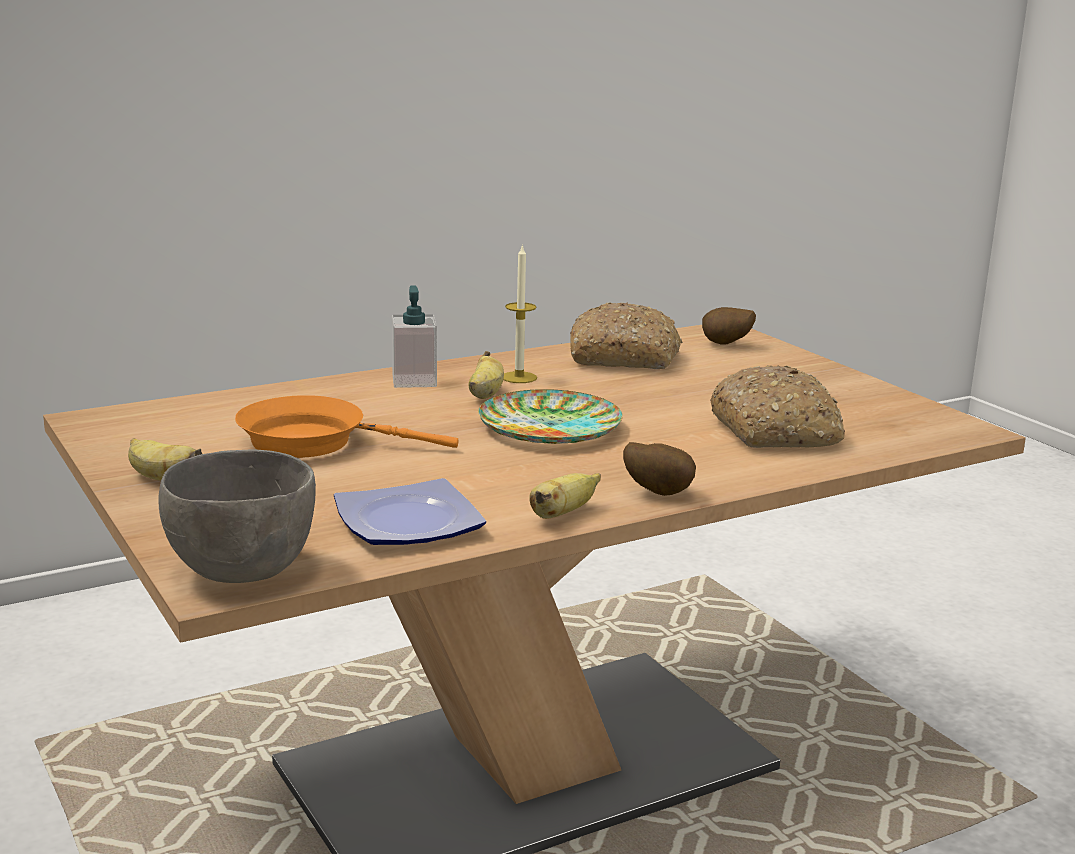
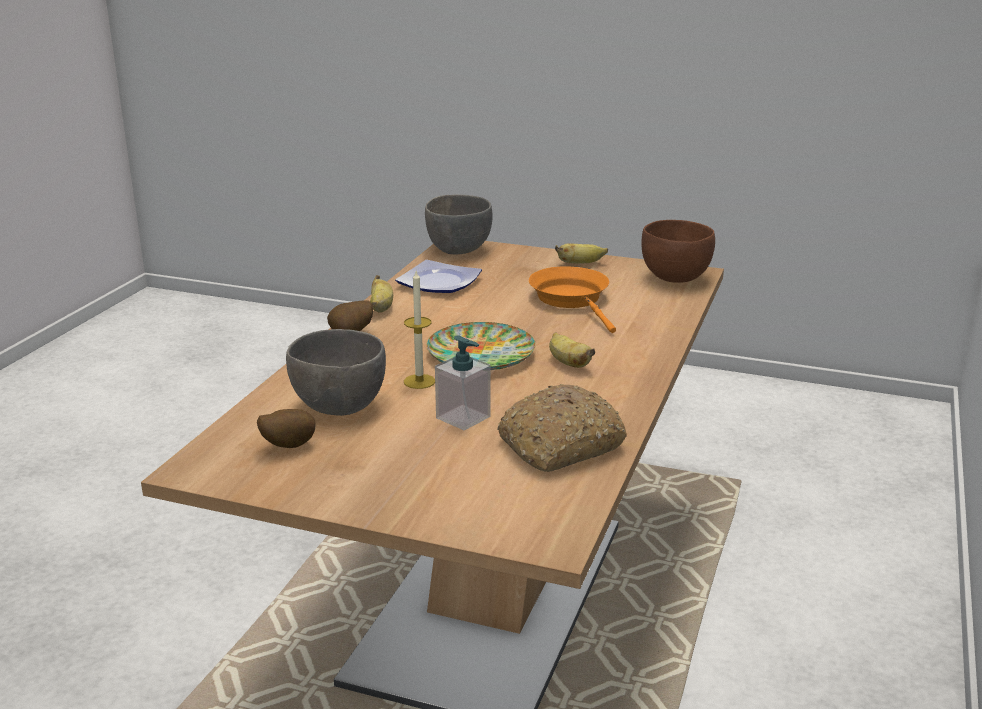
camera: 140 degrees right, 5 degrees up
orange frying pan [235,395,459,458] -> orange frying pan turned 75 degrees counterclockwise [529,266,616,333]
soap dispenser [392,285,437,388] -> soap dispenser moved to [435,335,491,430]
candle [503,244,537,383] -> candle moved to [404,271,435,389]
potato [702,307,756,345] -> potato moved to [257,409,316,448]
bread [710,365,845,448] -> grey bowl [286,329,386,416]
none -> brown bowl [641,220,715,283]

